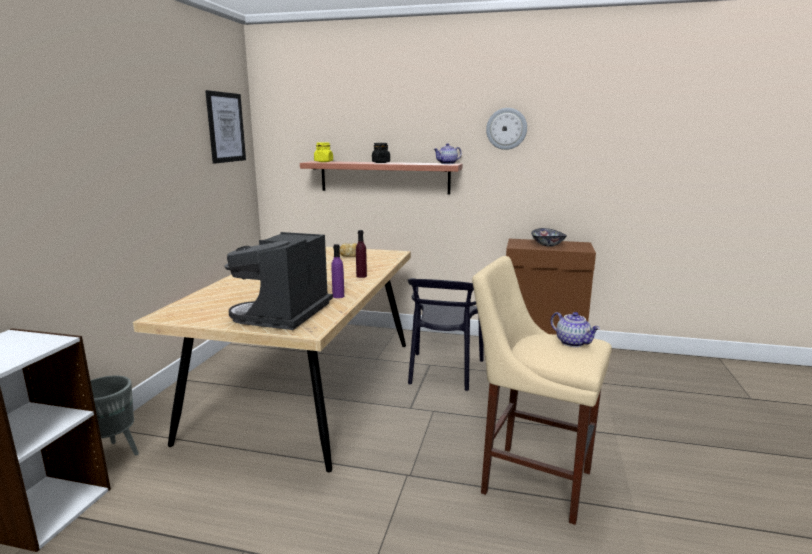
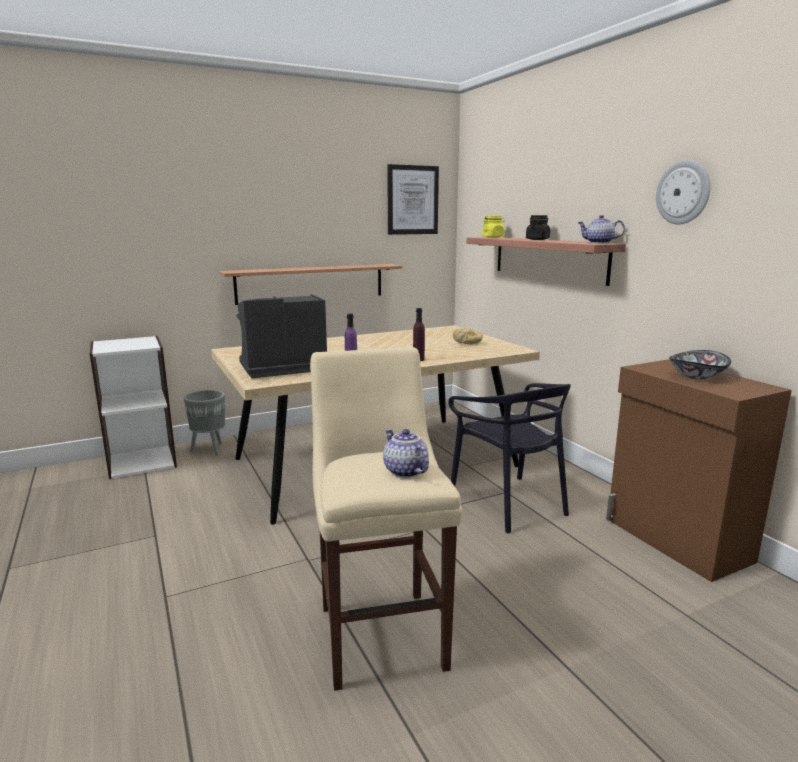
camera: 50 degrees right, 0 degrees up
black chair [408,278,483,391] -> black chair turned 90 degrees counterclockwise [448,383,571,533]
teapot [551,312,600,347] -> teapot turned 135 degrees clockwise [383,429,429,478]
none -> shelf [219,264,402,305]

